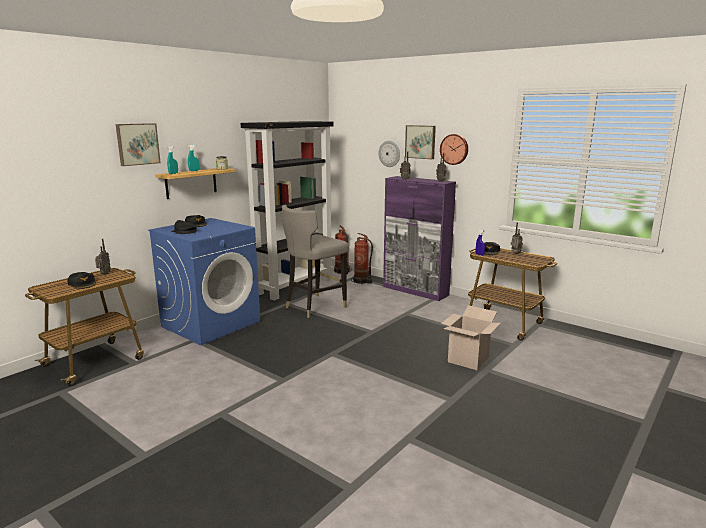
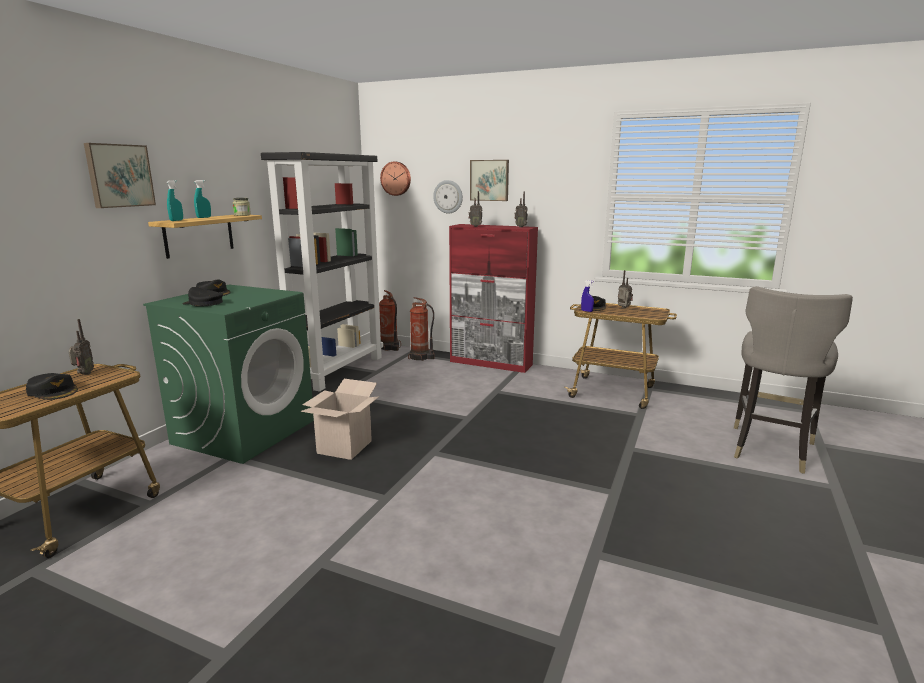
camera: 15 degrees left, 0 degrees up
blue washing machine [148,218,260,345] -> green washing machine [143,285,314,464]
grey stool [282,205,349,318] -> grey stool moved to [734,286,853,473]
purple cabinet [383,176,456,301] -> red cabinet [449,224,538,373]
wall clock [440,134,468,165] -> wall clock moved to [380,162,411,196]
cardboard box [441,305,501,370] -> cardboard box moved to [300,379,379,460]

